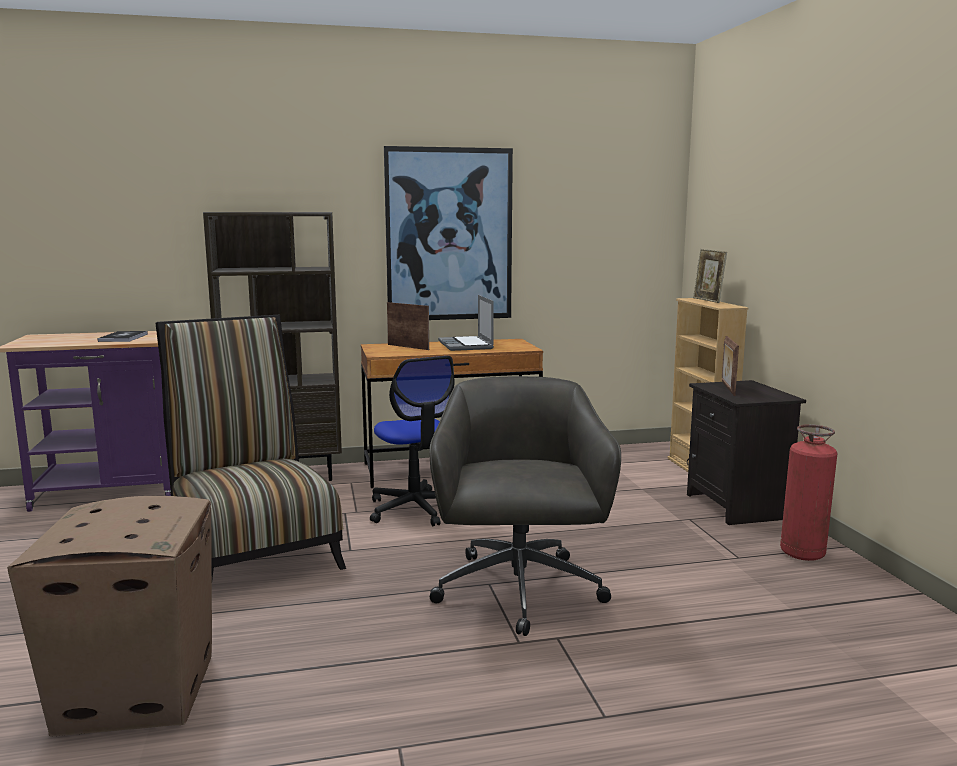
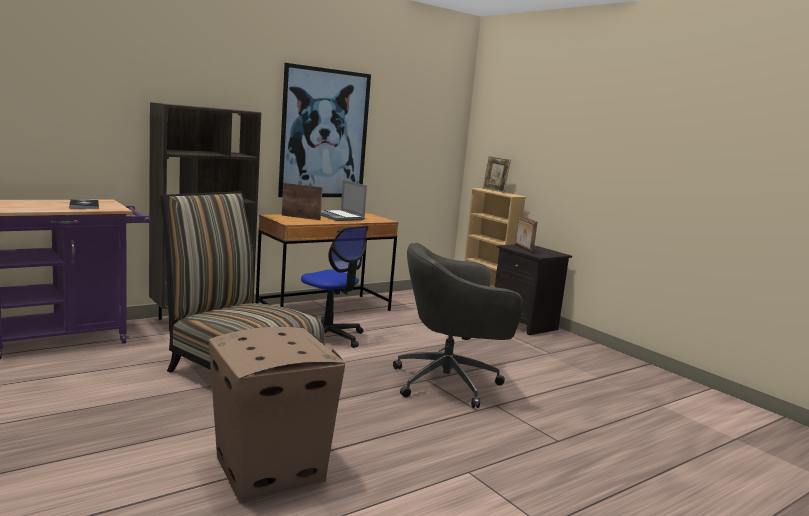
camera: 25 degrees left, 0 degrees up
grey office chair [429,376,621,636] -> grey office chair turned 75 degrees counterclockwise [393,243,522,408]
fire extinguisher [780,424,837,561] -> none

